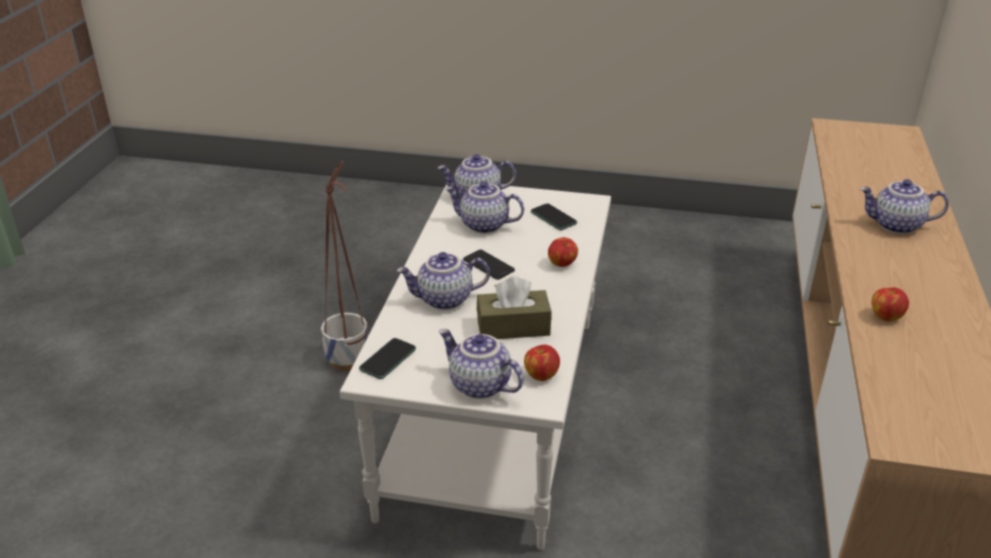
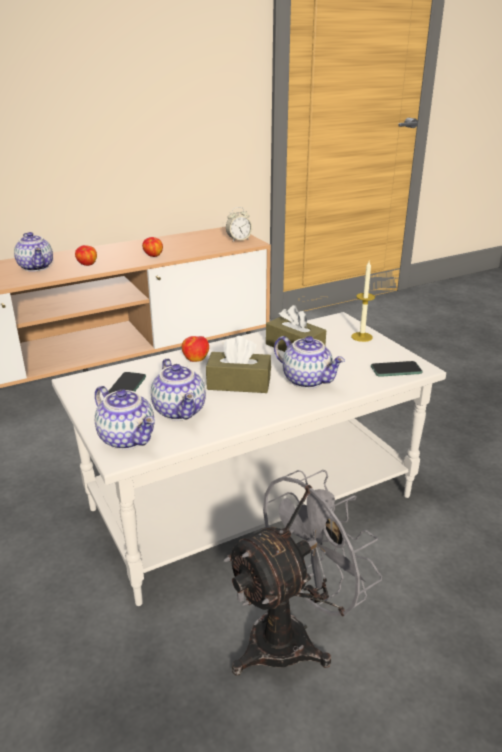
camera: 130 degrees left, 5 degrees down
planter [321,161,369,371] -> grey fan [224,470,382,675]
teapot [439,329,524,399] -> candle [351,261,375,342]
phone [463,250,515,280] -> brown tissue box [206,336,271,393]
apple [524,345,560,381] -> apple moved to [75,245,97,266]
none -> alarm clock [226,207,252,241]

